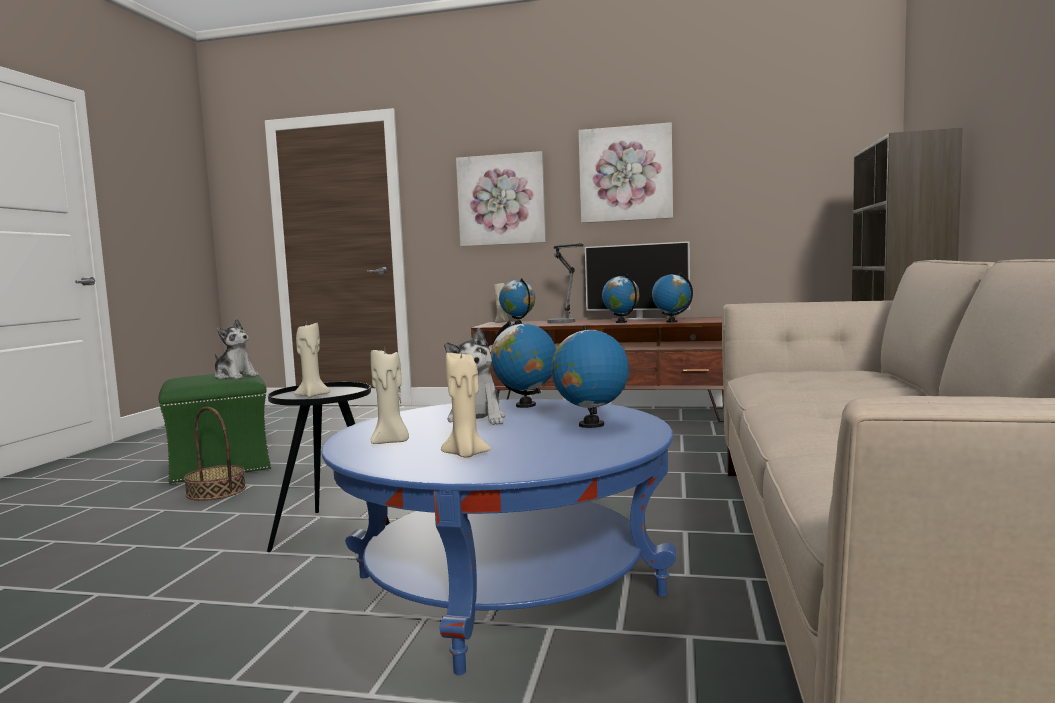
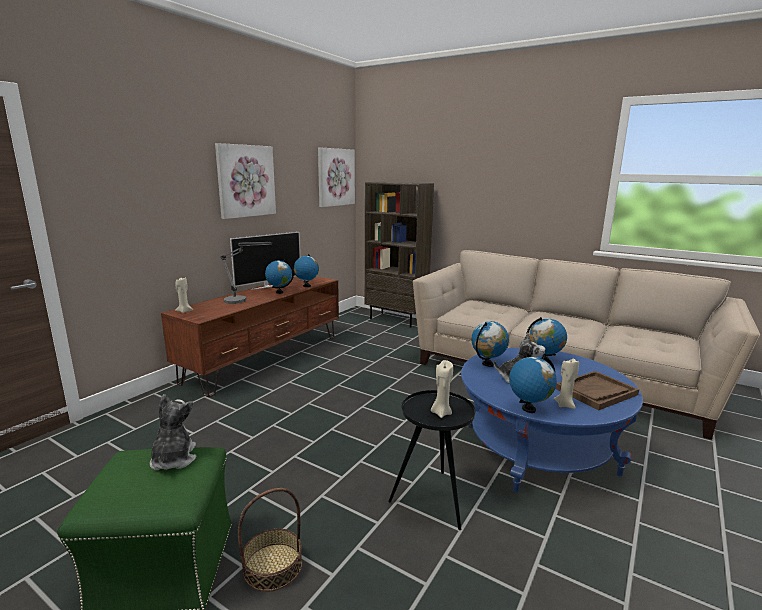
camera: 70 degrees left, 10 degrees up
plush toy [215,319,259,379] -> plush toy turned 60 degrees counterclockwise [150,394,196,470]
beige candle [441,352,491,458] -> brown tray [555,371,639,410]
picture [456,151,546,246] -> picture moved to [318,147,355,207]
globe [499,278,535,325] -> globe moved to [509,356,557,413]

